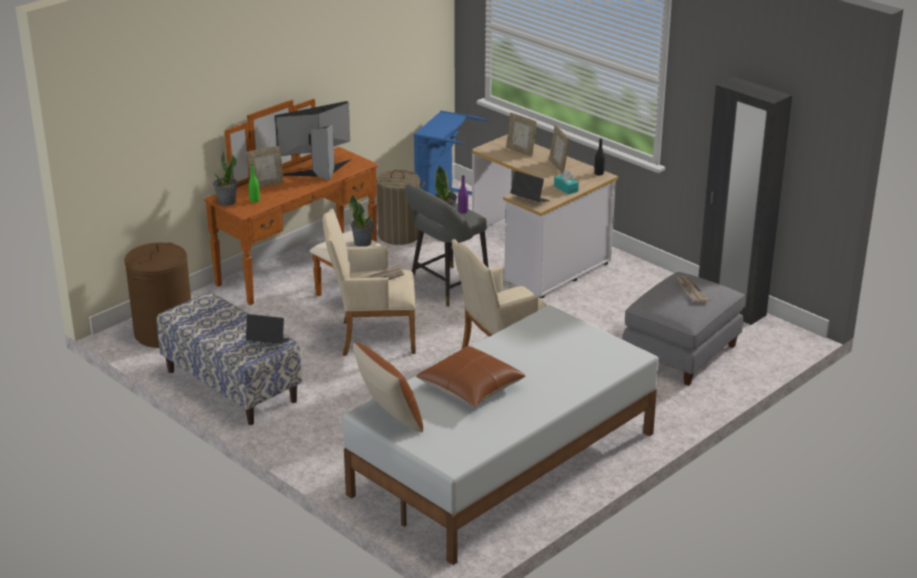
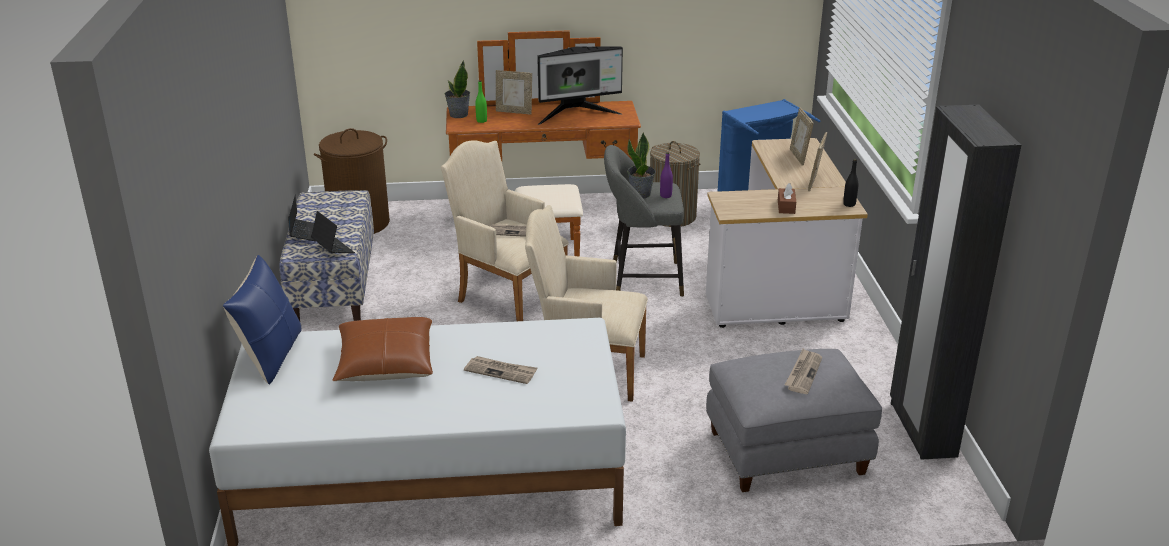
camera: 40 degrees right, 0 degrees up
monitor [275,101,352,181] -> monitor turned 150 degrees clockwise [537,46,623,125]
potted plant [349,195,375,247] -> none
brown pillow [353,342,423,432] -> blue pillow [223,255,302,385]
laptop [510,171,550,202] -> laptop moved to [288,195,316,242]
turquoise tissue box [554,170,579,195] -> brown tissue box [778,183,796,214]
none -> newspaper [464,356,538,384]

